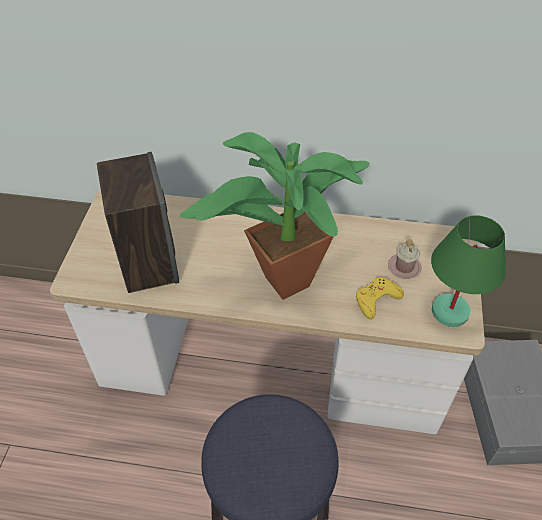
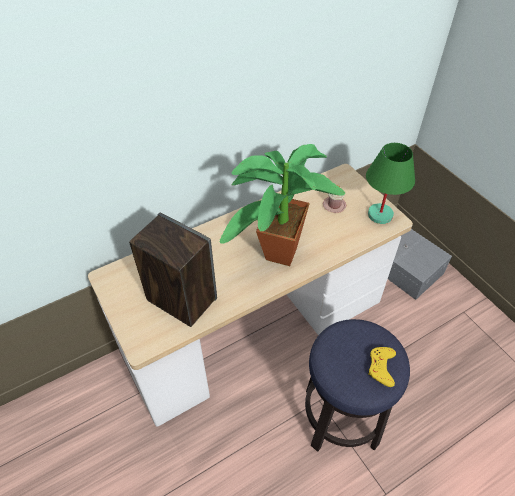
camera: 40 degrees left, 0 degrees up
yellow game controller [356,277,404,319] -> yellow game controller moved to [368,347,396,387]

